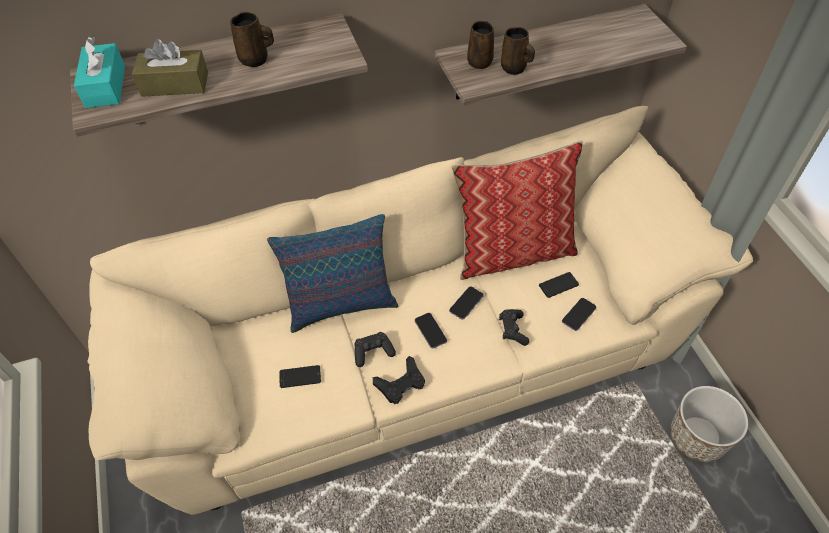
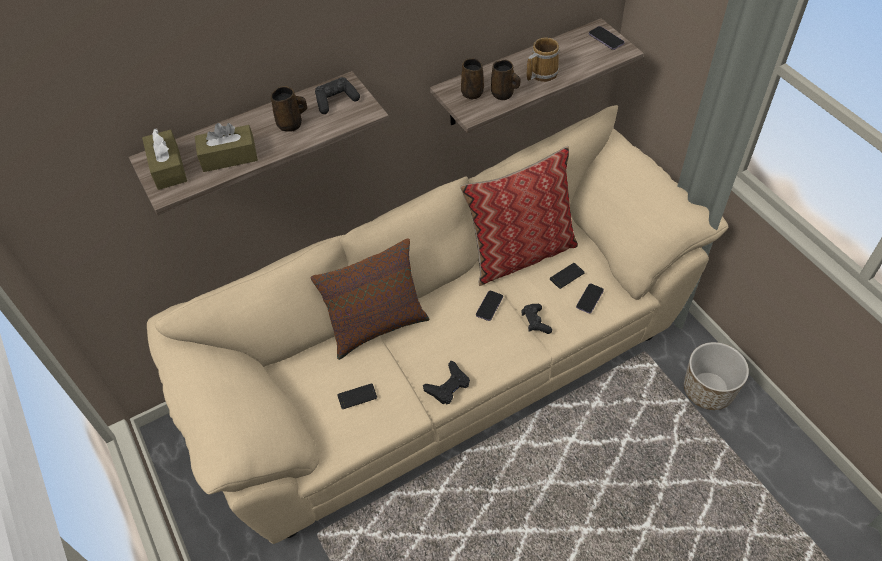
camera: 10 degrees left, 0 degrees up
turquoise tissue box [74,37,125,108] -> brown tissue box [142,129,187,190]
blue pillow [267,214,398,333] -> brown pillow [311,239,430,360]
black game controller [355,332,396,367] -> black game controller moved to [315,77,360,114]
phone [415,313,447,348] -> phone moved to [589,26,625,50]
none -> mug [526,37,559,82]

